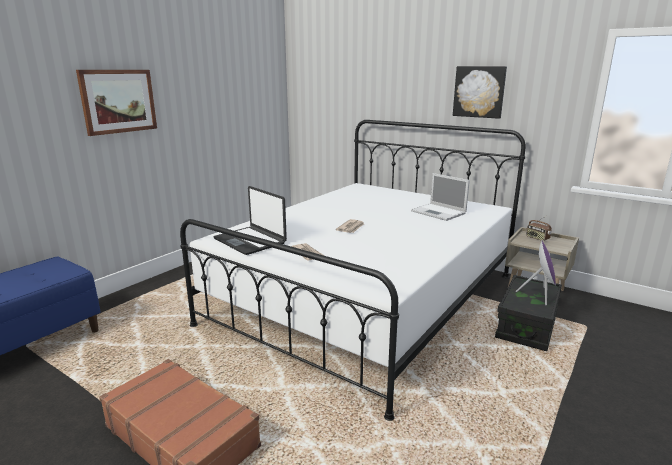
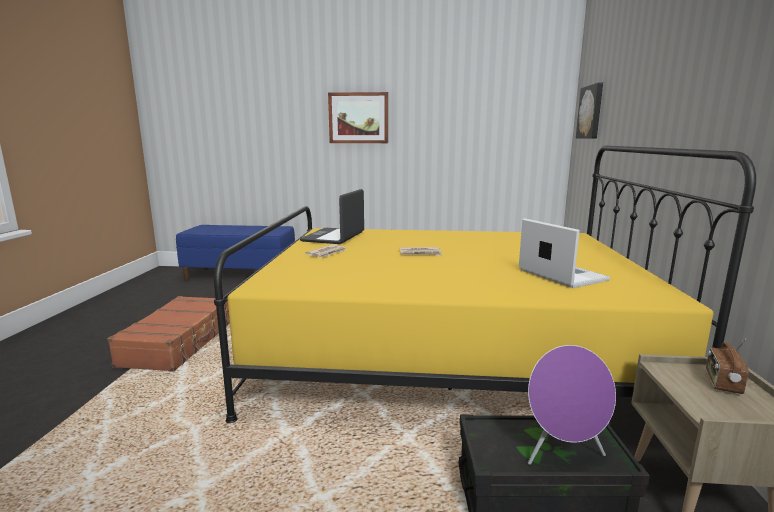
camera: 60 degrees right, 5 degrees down
white bed [180,120,526,421] -> yellow bed [214,146,756,423]
laptop [411,173,470,221] -> laptop turned 135 degrees clockwise [519,218,610,288]
picture [453,66,507,119] -> picture moved to [576,83,603,138]

